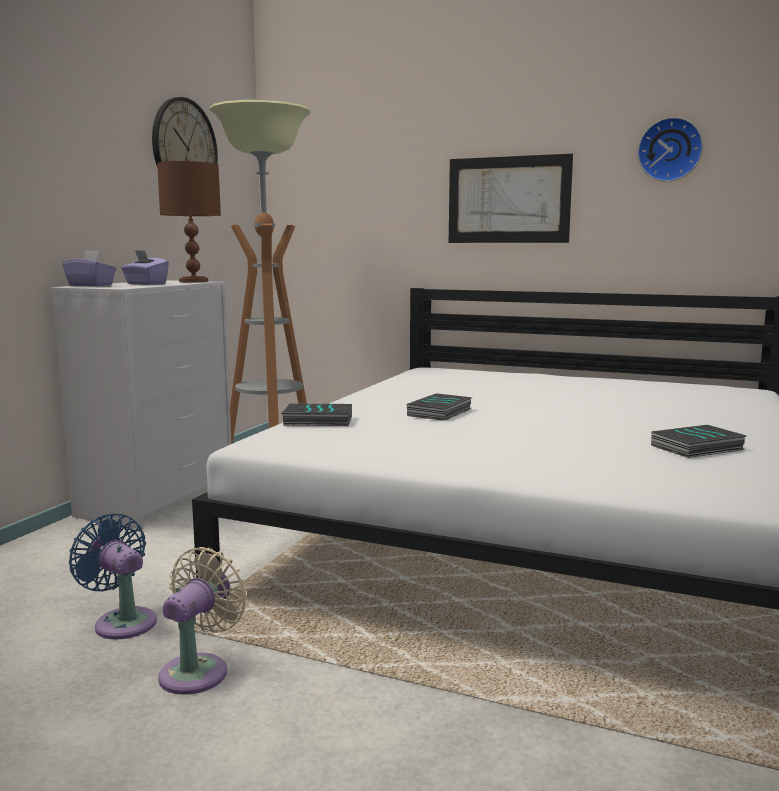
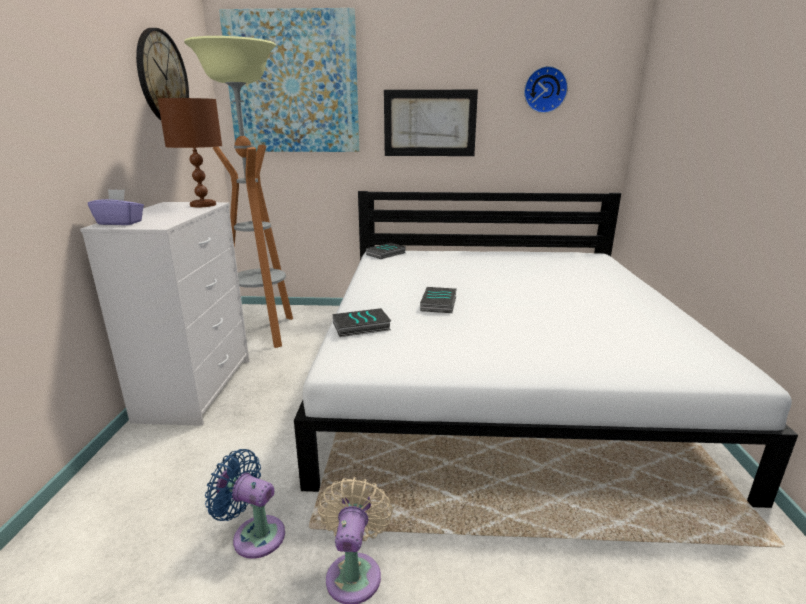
camera: 20 degrees left, 10 degrees up
purple tissue box [121,250,169,285] -> none
book [651,425,747,458] -> book moved to [366,243,405,259]
none -> picture [219,8,359,152]

